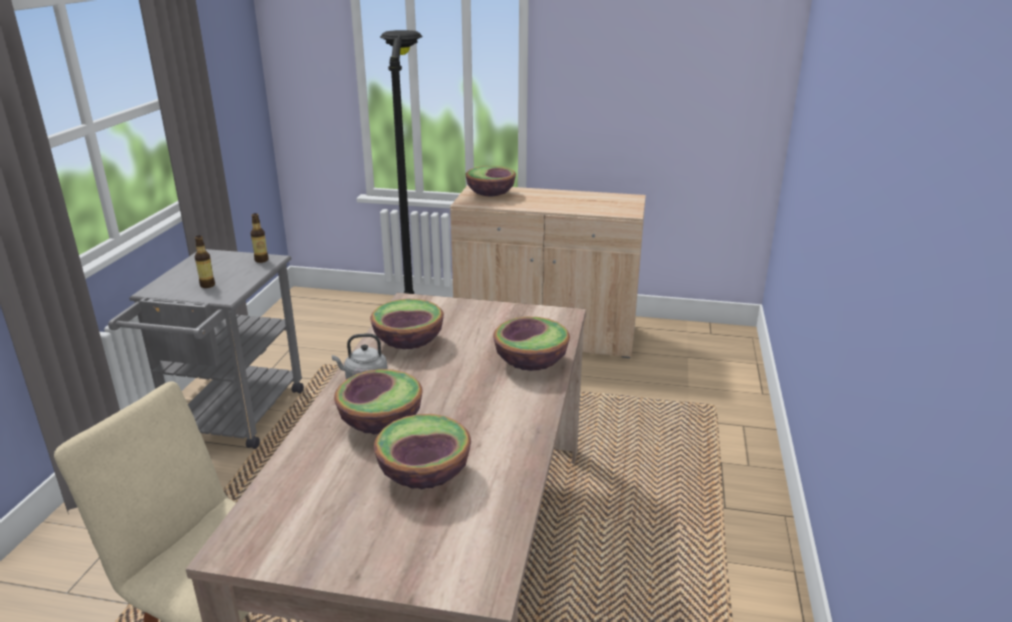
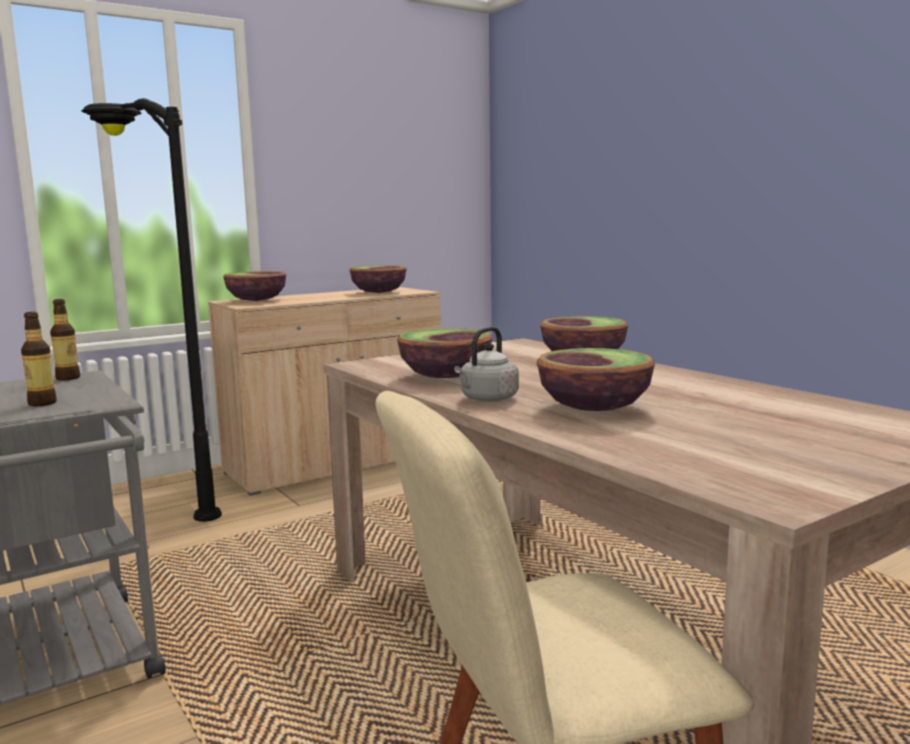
camera: 45 degrees left, 15 degrees down
bowl [374,414,471,489] -> bowl moved to [350,265,407,293]

